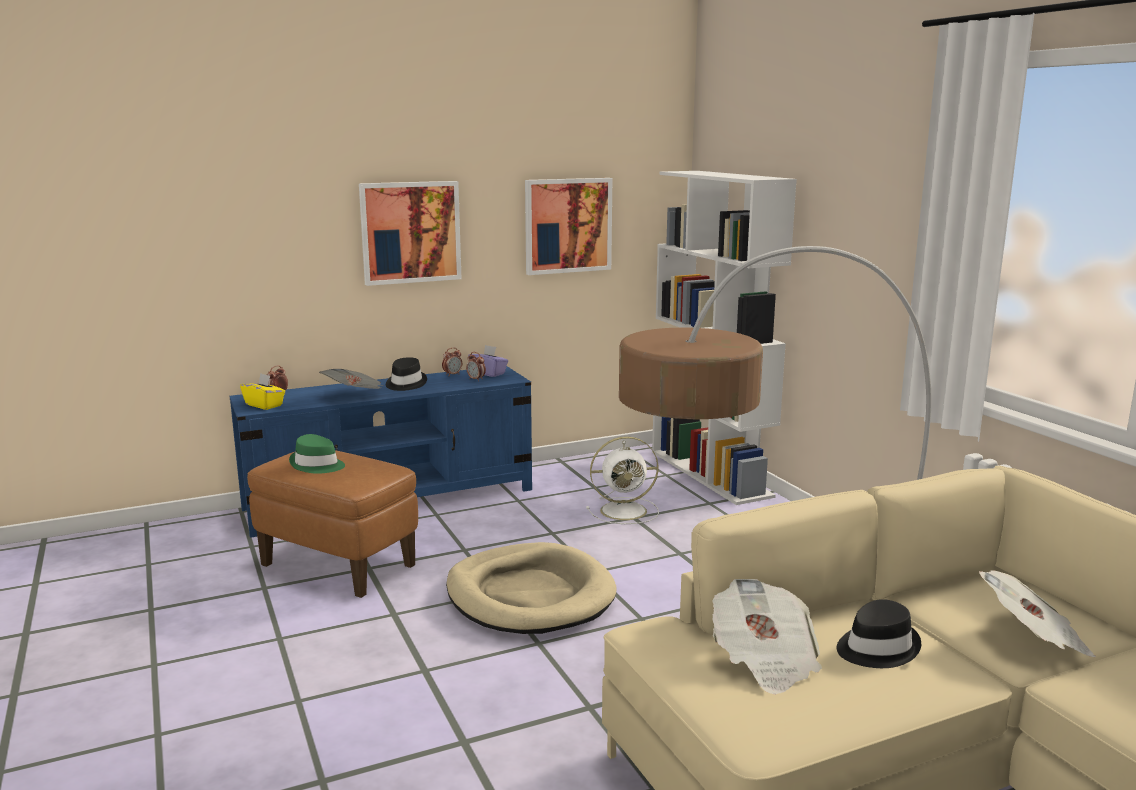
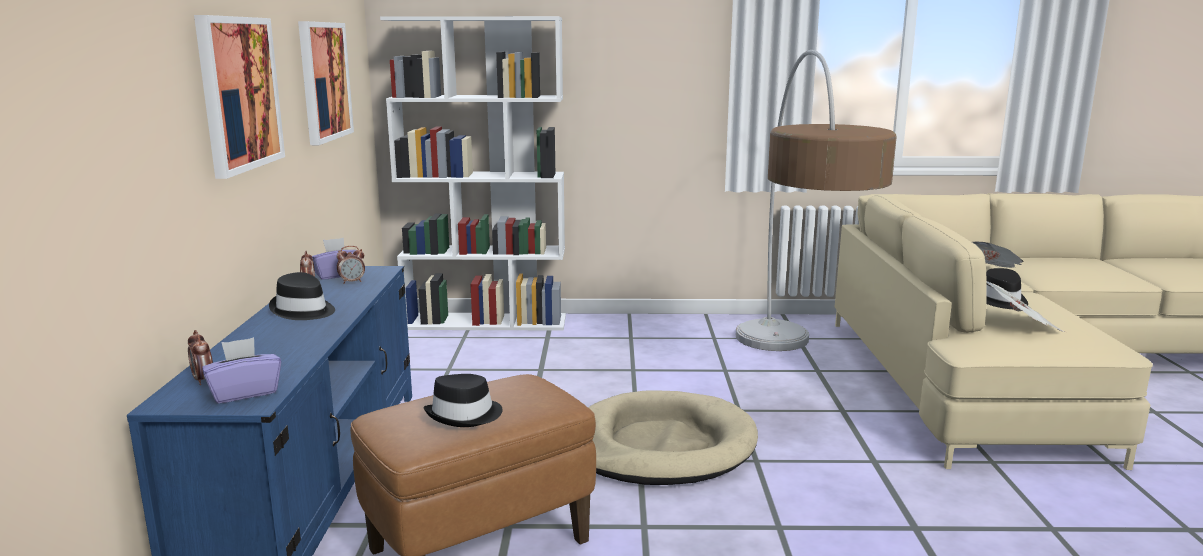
camera: 65 degrees left, 0 degrees up
yellow tissue box [240,373,285,410] -> purple tissue box [202,337,281,404]
green hat [289,434,345,474] -> black hat [423,374,502,427]
newspaper [319,369,383,389] -> none
white fan [586,436,659,524] -> none

